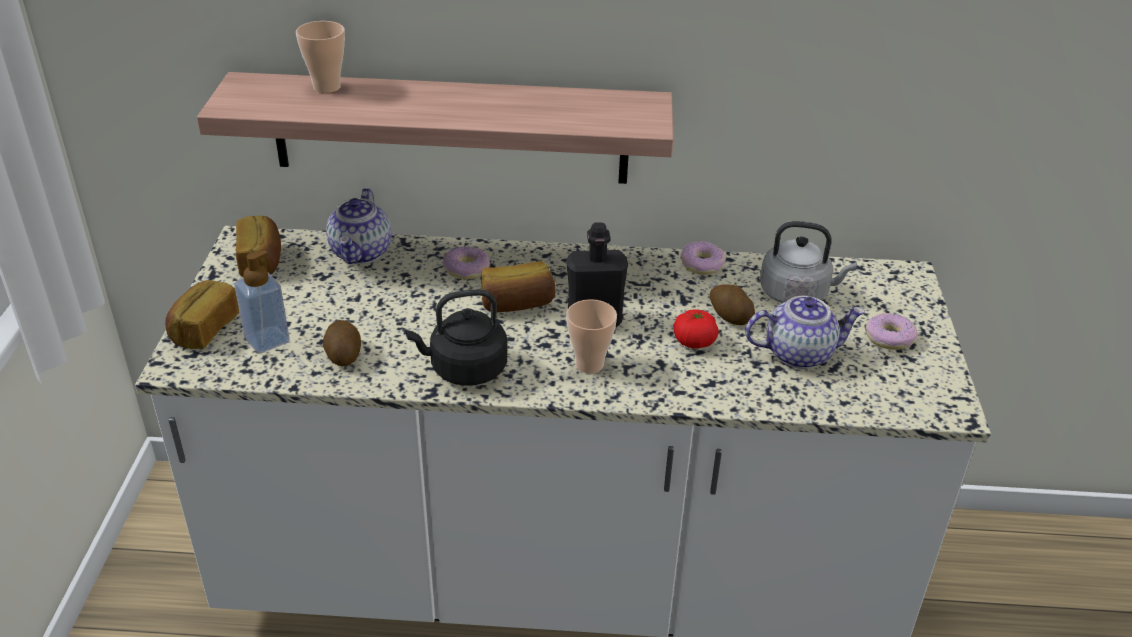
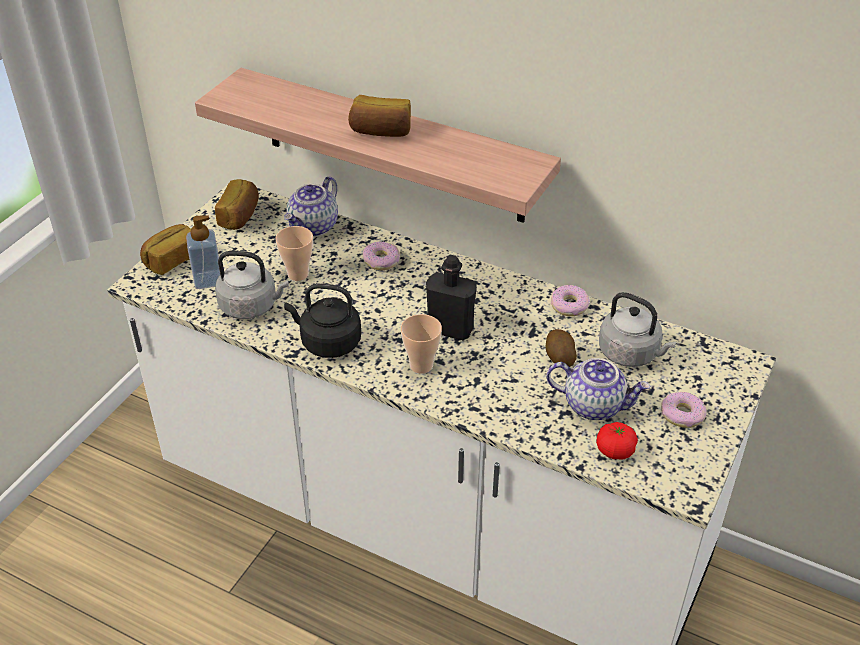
camera: 25 degrees right, 5 degrees up
cup [296,21,345,93] -> cup moved to [275,226,313,281]
potato [323,320,361,367] -> grey kettle [215,251,289,319]
bread [481,261,556,312] -> bread moved to [348,95,411,137]
tomato [673,309,719,349] -> tomato moved to [596,422,638,460]

